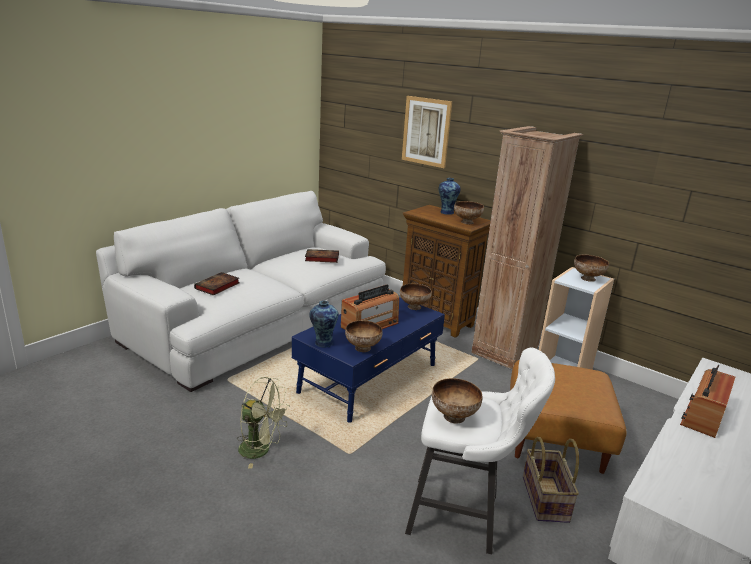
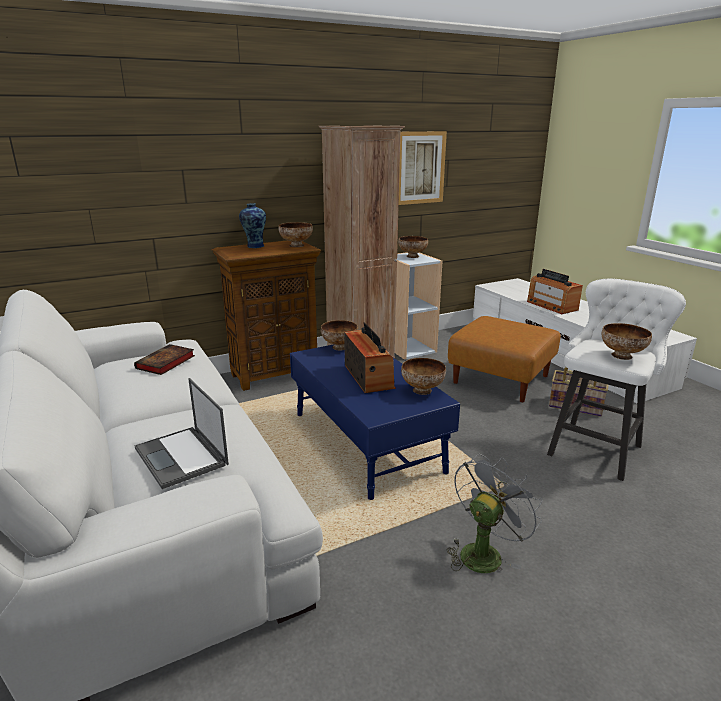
camera: 65 degrees left, 0 degrees up
book [194,272,240,295] -> laptop [134,378,229,489]
green fan [237,377,290,469] -> grey fan [447,453,542,573]
vase [309,301,338,348] -> none
picture [402,96,452,168] -> picture moved to [399,131,447,205]

